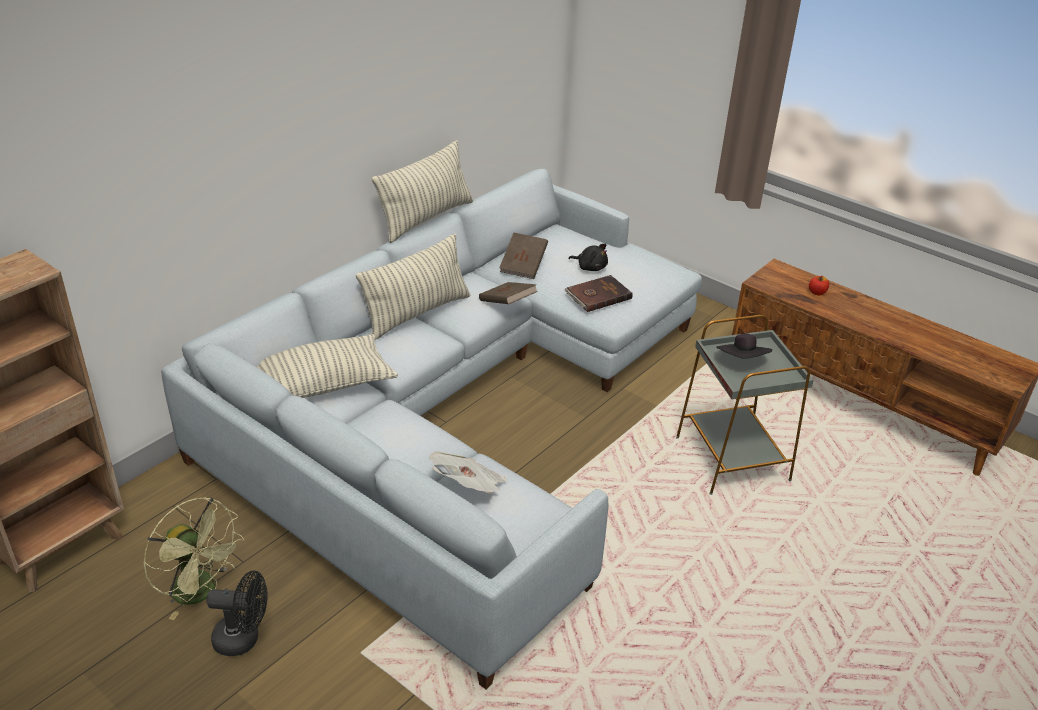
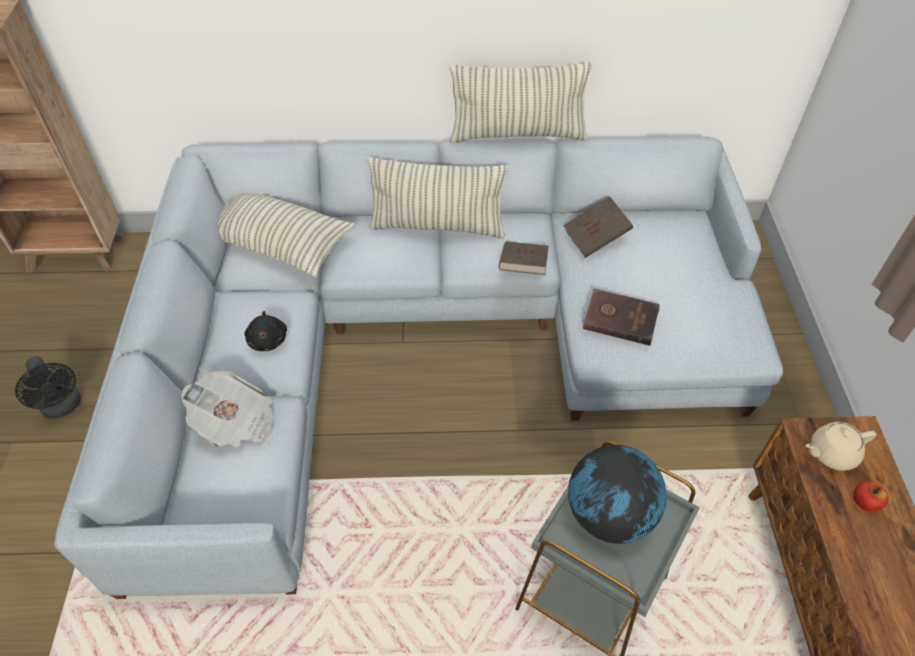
camera: 50 degrees right, 15 degrees up
green fan [143,497,244,620] -> none
black plush toy [568,244,608,271] -> black plush toy moved to [244,311,287,351]
black hat [716,333,772,359] -> globe [568,445,667,544]
none -> beige teapot [805,422,877,471]

